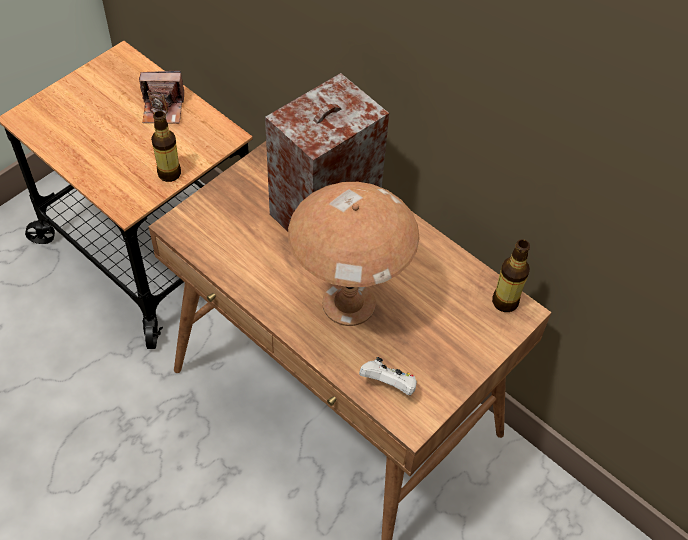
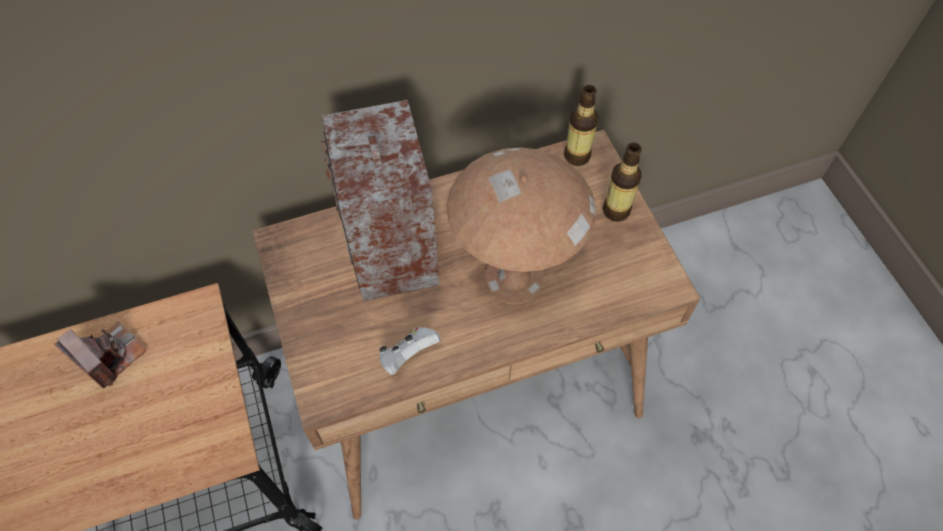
camera: 60 degrees left, 5 degrees up
camera [139,70,184,124] -> camera turned 75 degrees counterclockwise [54,322,147,388]
bottle [151,111,181,182] -> bottle moved to [603,143,642,222]
white game controller [359,357,417,395] -> white game controller moved to [379,327,441,375]

